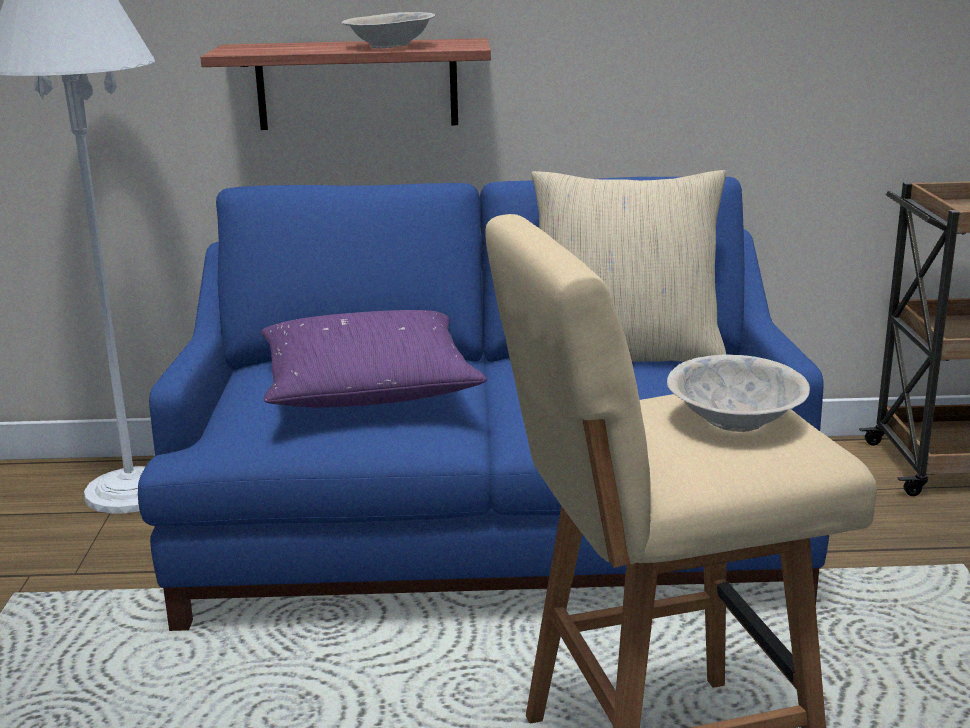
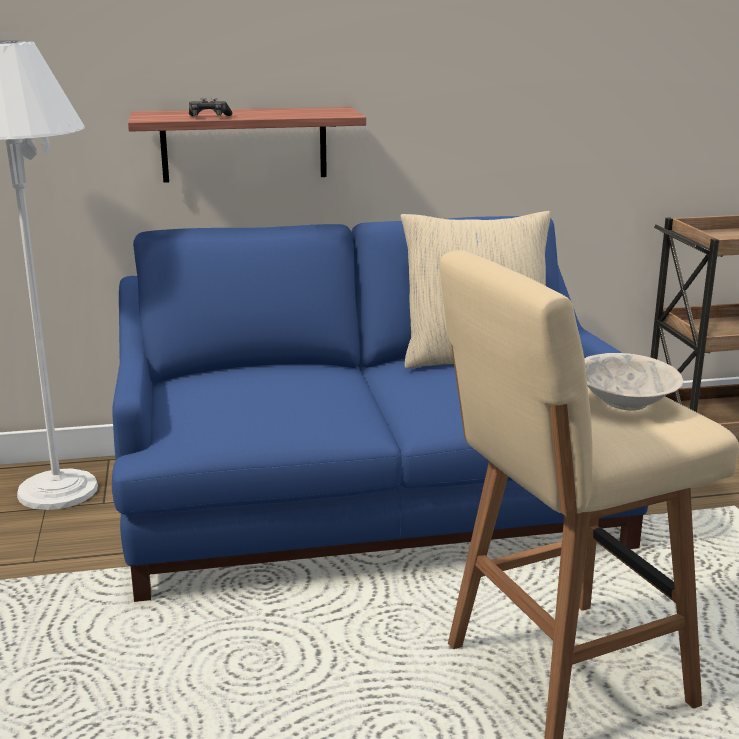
camera: 10 degrees left, 0 degrees up
purple pillow [261,310,487,408] -> none
beige bowl [342,12,435,49] -> none
none -> game controller [189,98,233,116]

